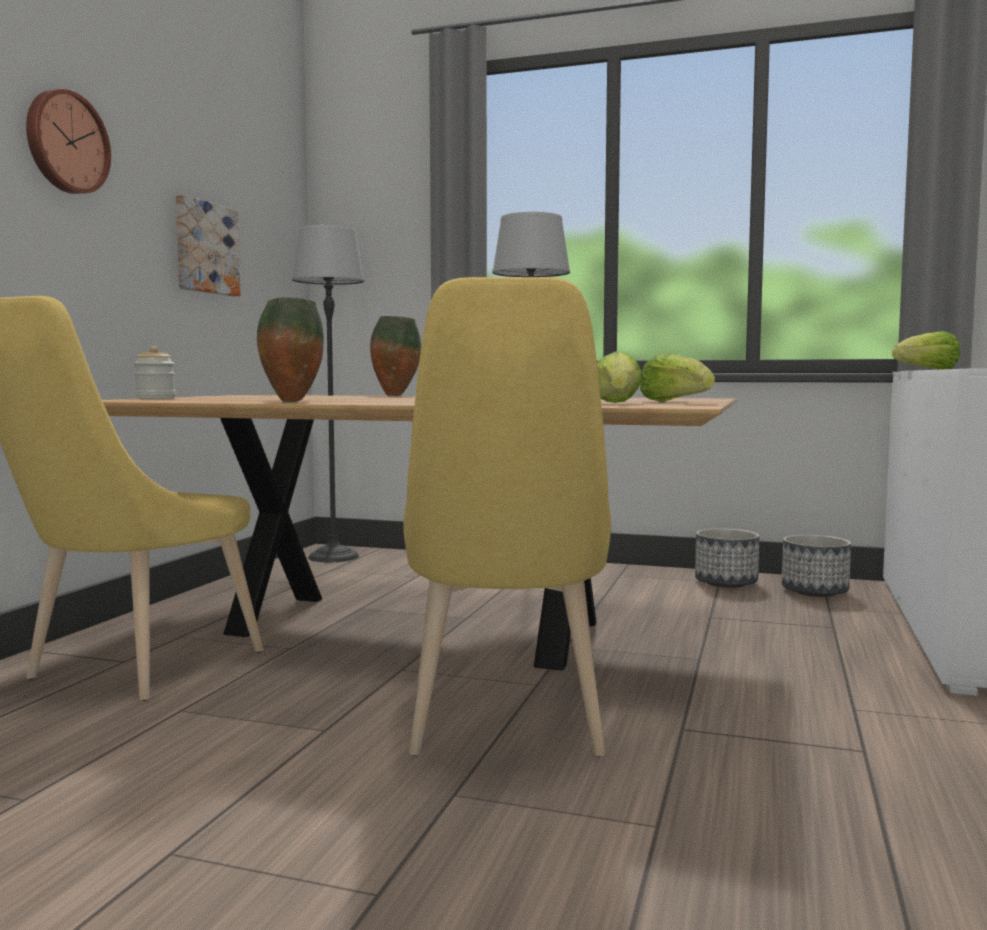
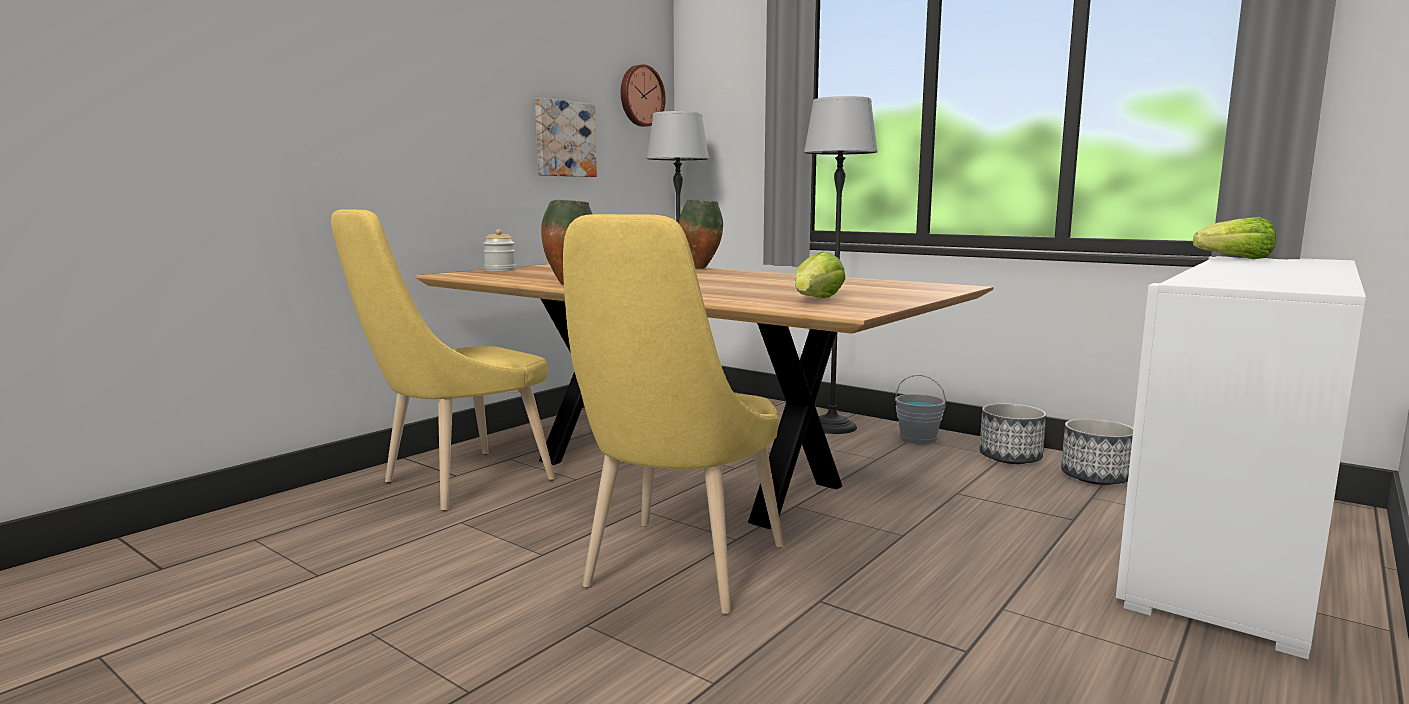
camera: 20 degrees right, 5 degrees up
wall clock [26,89,111,194] -> wall clock moved to [621,64,666,127]
lettuce [640,352,715,402] -> none
none -> grey bucket [895,375,946,445]

